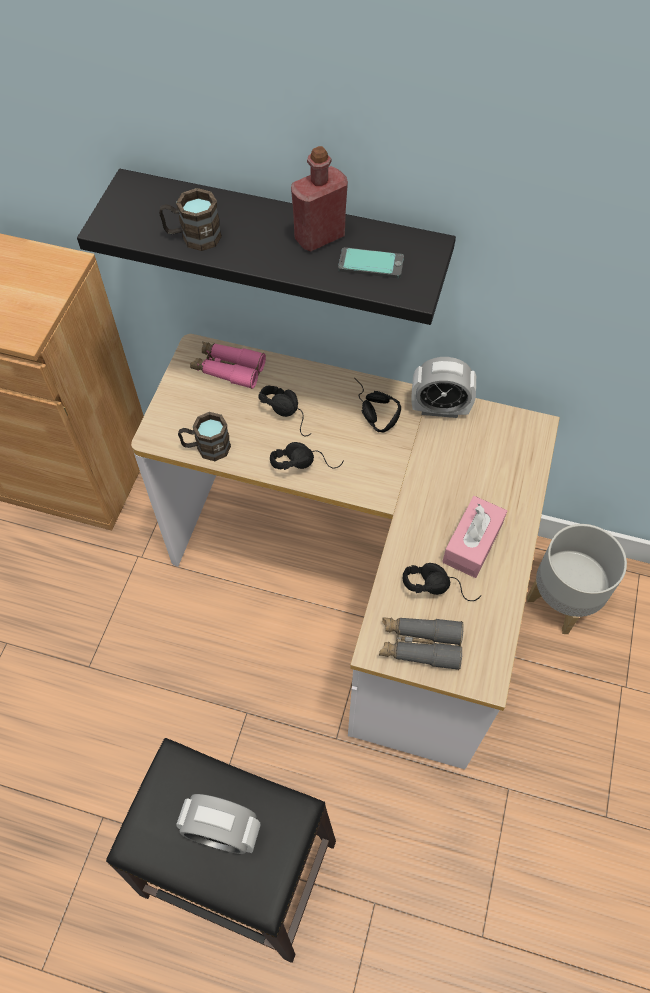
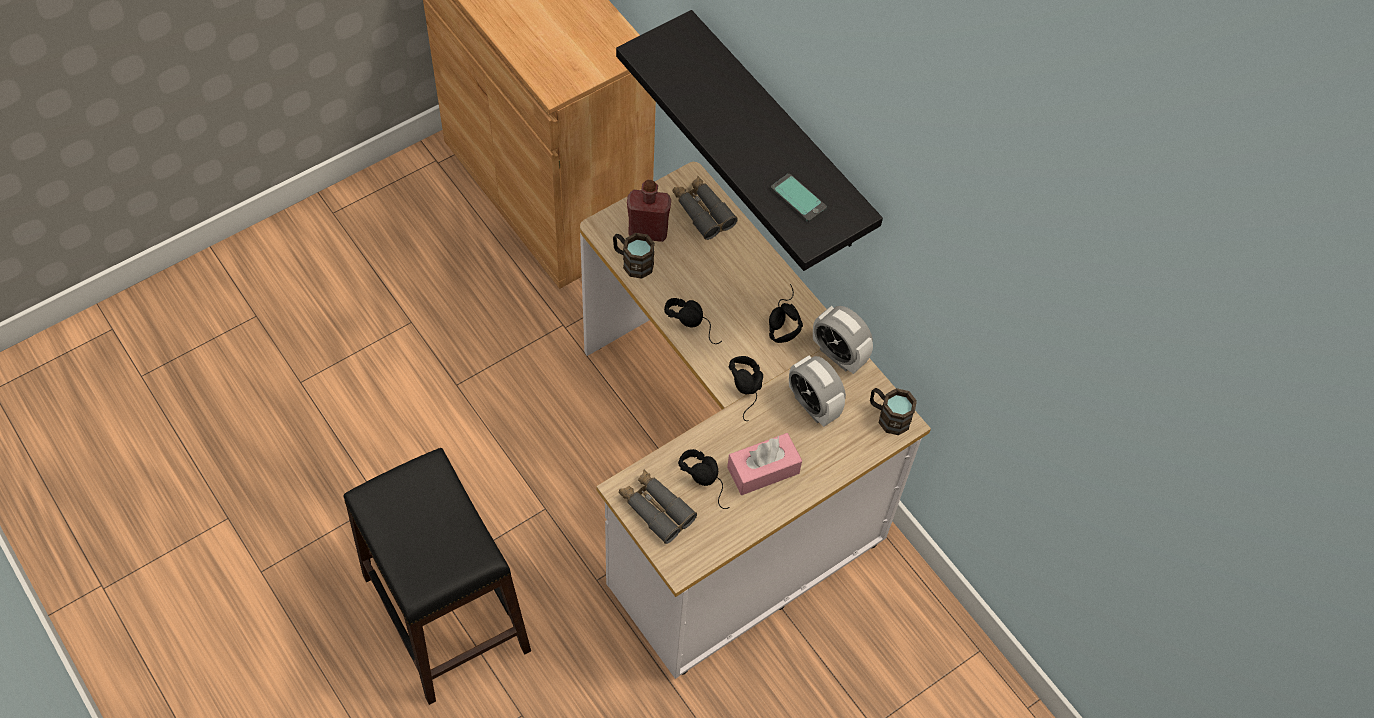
camera: 35 degrees right, 0 degrees up
brown mug [159,188,222,251] -> brown mug moved to [870,388,917,435]
alarm clock [176,794,261,854] -> alarm clock moved to [789,355,846,427]
pink binoculars [190,342,266,389] -> grey binoculars [672,176,738,240]
black headphones [258,386,311,437] -> black headphones moved to [728,356,763,421]
red bottle [291,146,348,251] -> red bottle moved to [627,180,671,242]
grey planter [527,524,627,634] -> none

